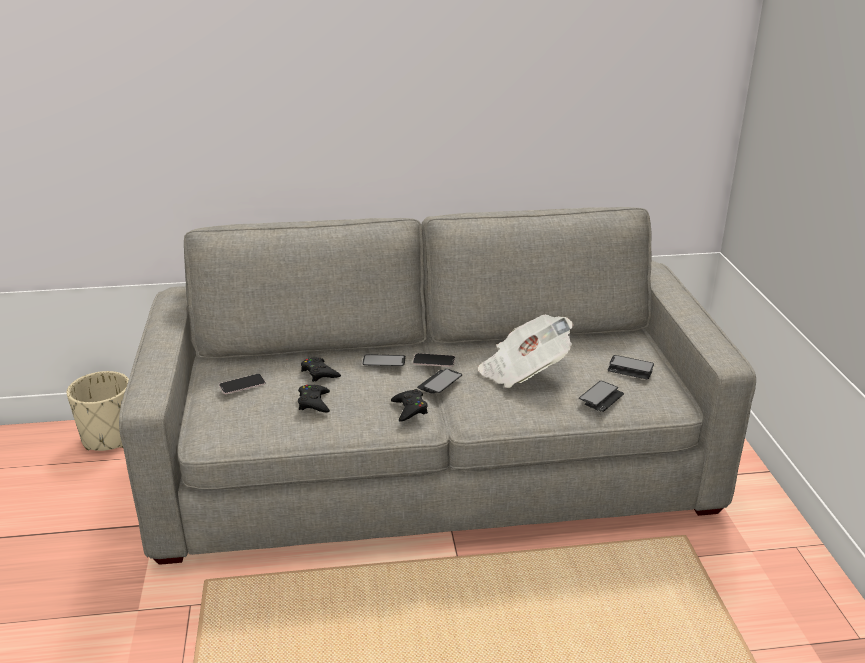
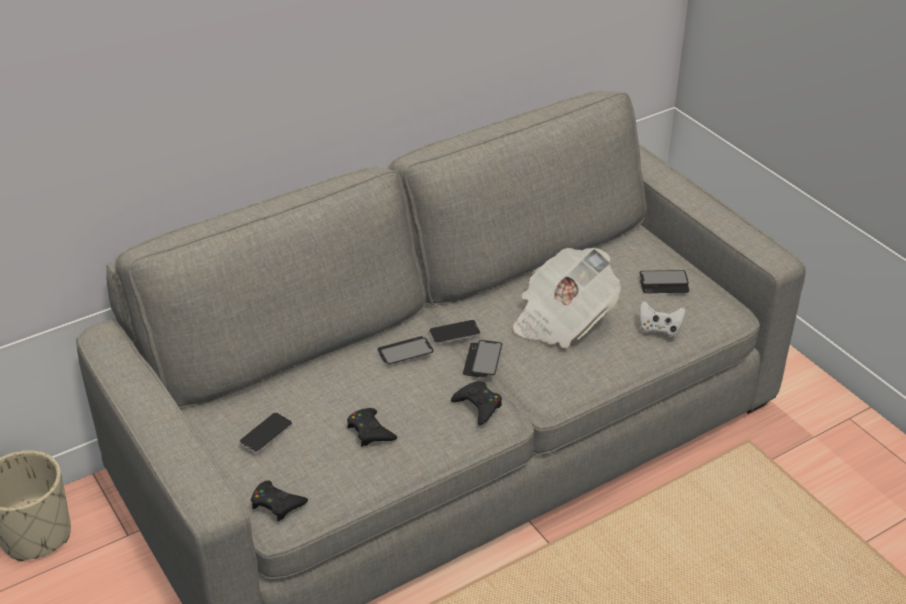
camera: 25 degrees left, 10 degrees up
black game controller [301,357,341,382] -> black game controller moved to [251,480,308,521]
phone [579,381,624,412] -> white game controller [639,301,686,337]

